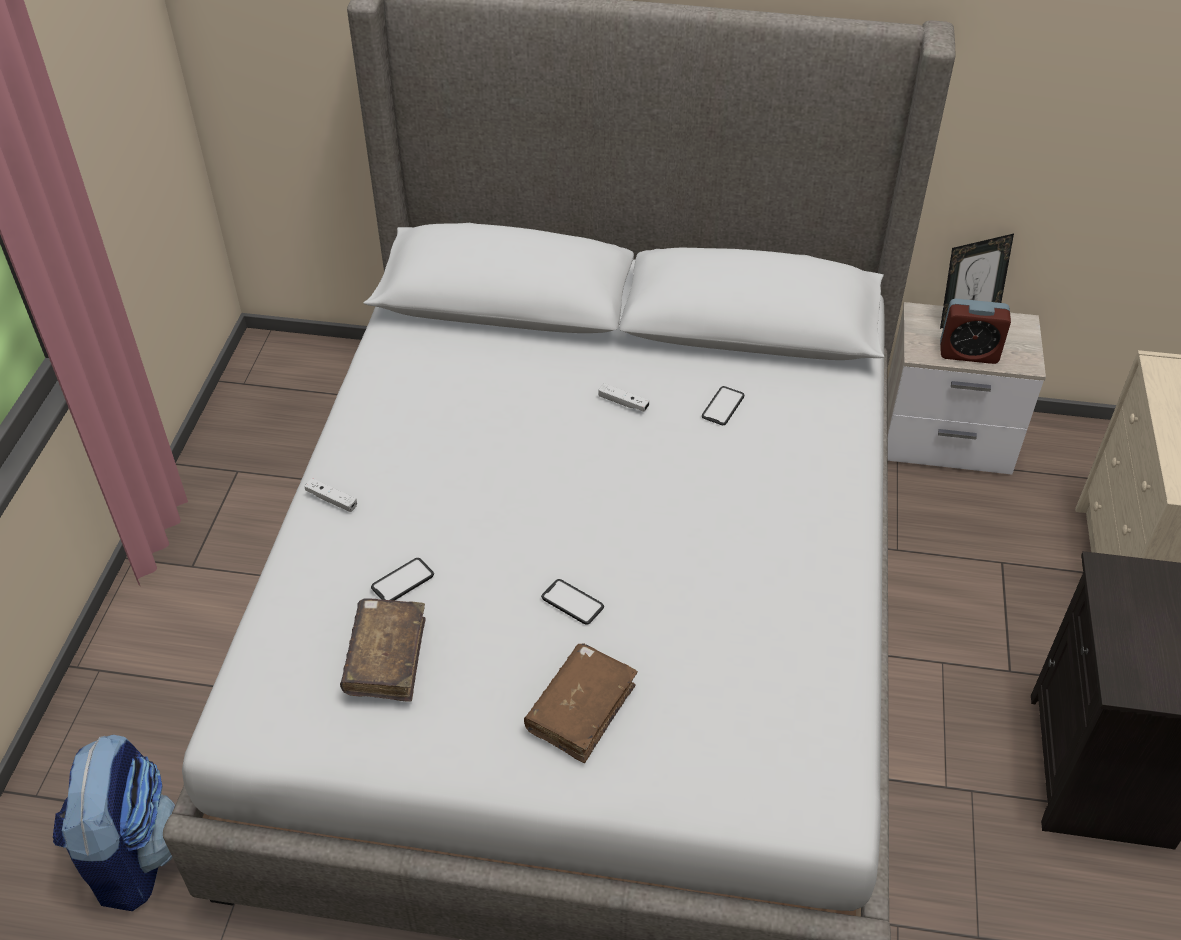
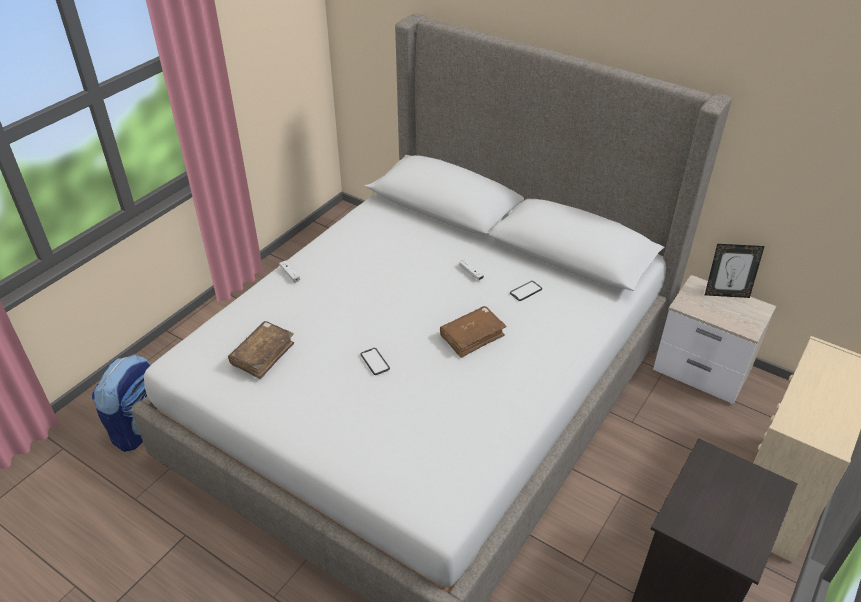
camera: 25 degrees right, 5 degrees down
phone [371,558,434,601] -> none
brown book [524,643,638,763] -> brown book moved to [440,306,507,358]
alarm clock [940,298,1011,364] -> none

